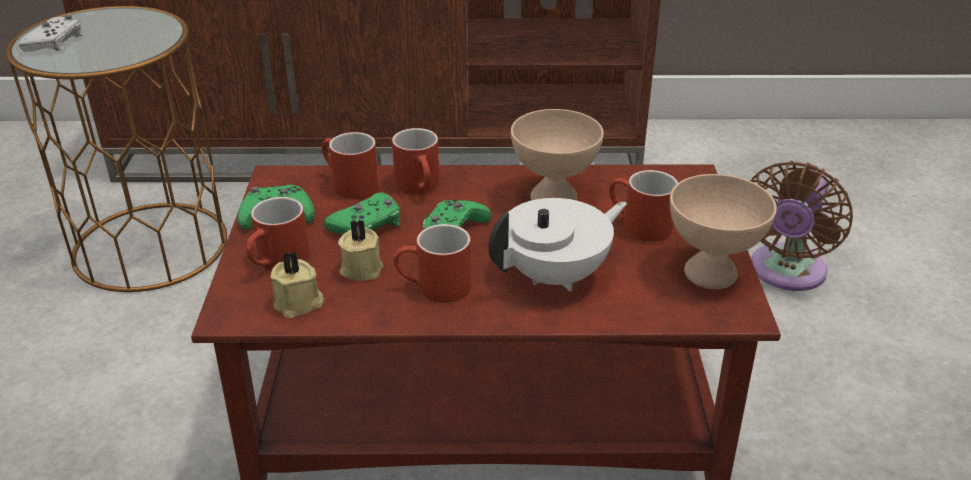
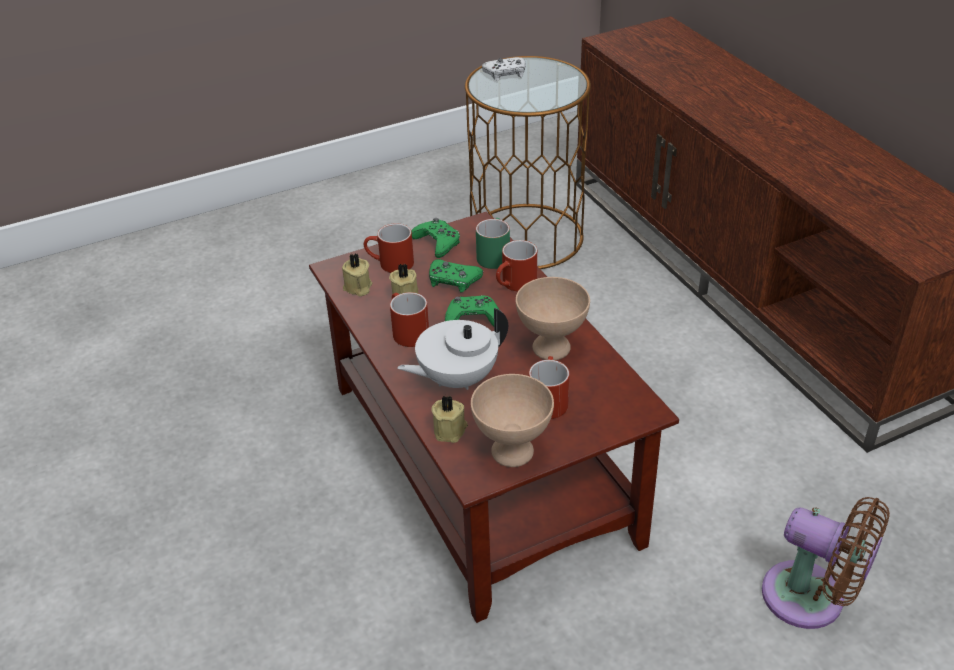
camera: 65 degrees right, 5 degrees up
red mug [322,132,379,199] -> green mug [476,218,510,269]
white teapot [489,198,627,292] -> white teapot turned 120 degrees clockwise [397,308,508,390]
brown fan [750,161,853,291] -> brown fan turned 150 degrees counterclockwise [762,497,890,629]
none -> beige candle [432,396,468,443]

